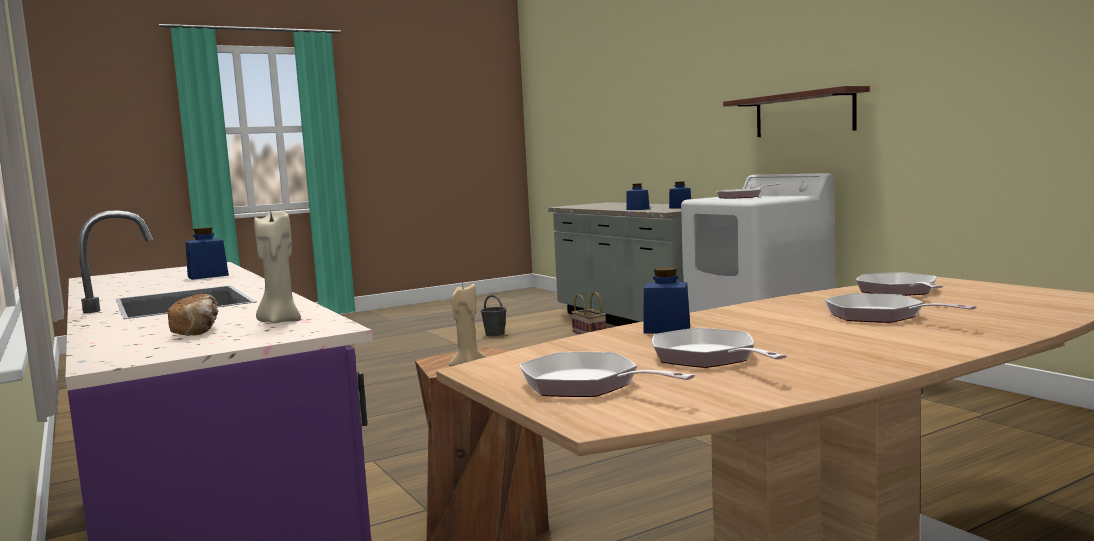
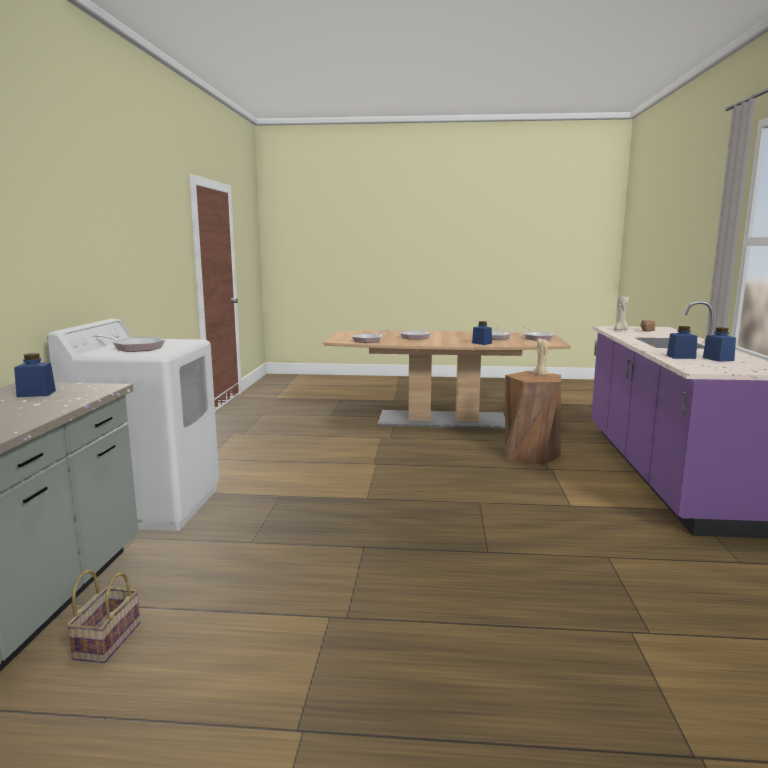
camera: 145 degrees left, 5 degrees up
grey bucket [481,295,507,336] -> none
blue jar [626,183,650,210] -> blue jar moved to [703,328,736,362]
shelf [723,86,870,137] -> none

